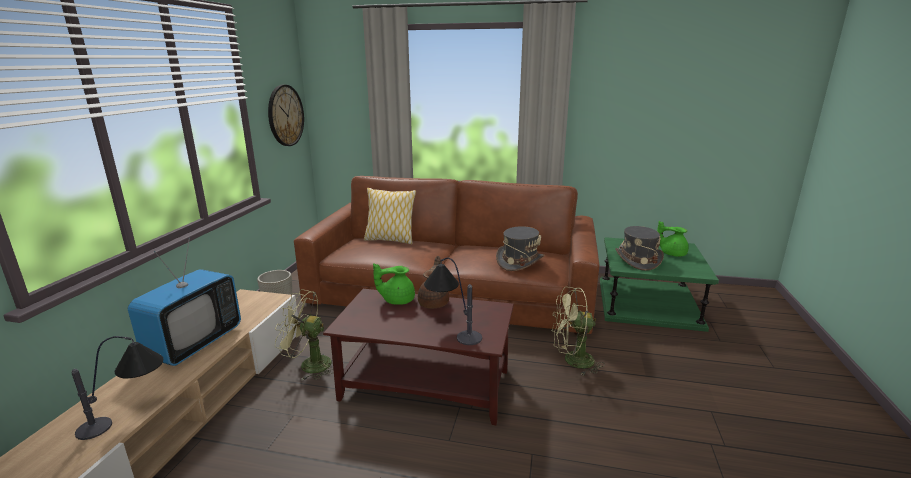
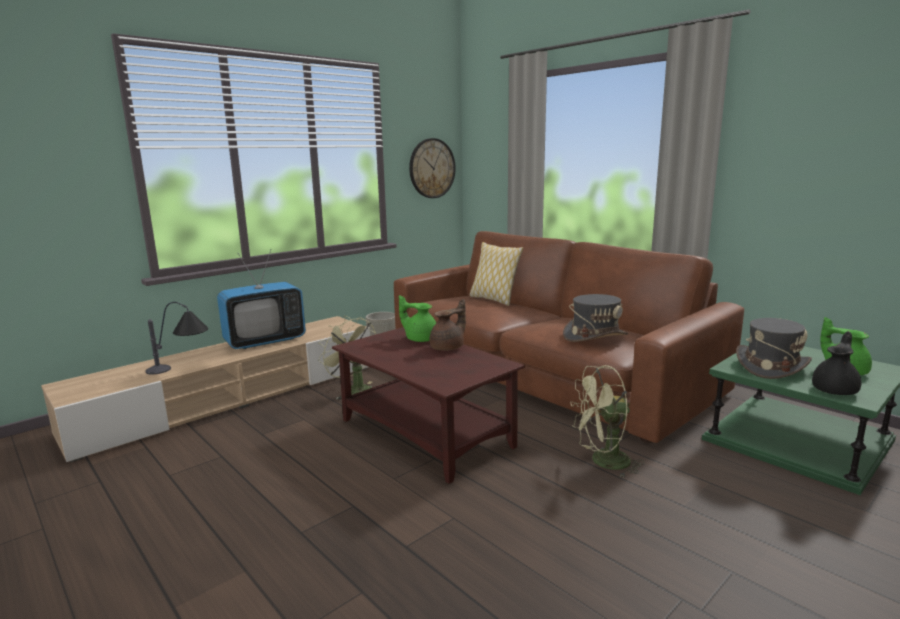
camera: 35 degrees right, 5 degrees down
table lamp [424,257,482,345] -> none
green fan [552,287,605,375] -> green fan turned 45 degrees counterclockwise [570,365,644,478]
none -> black teapot [812,331,861,395]

